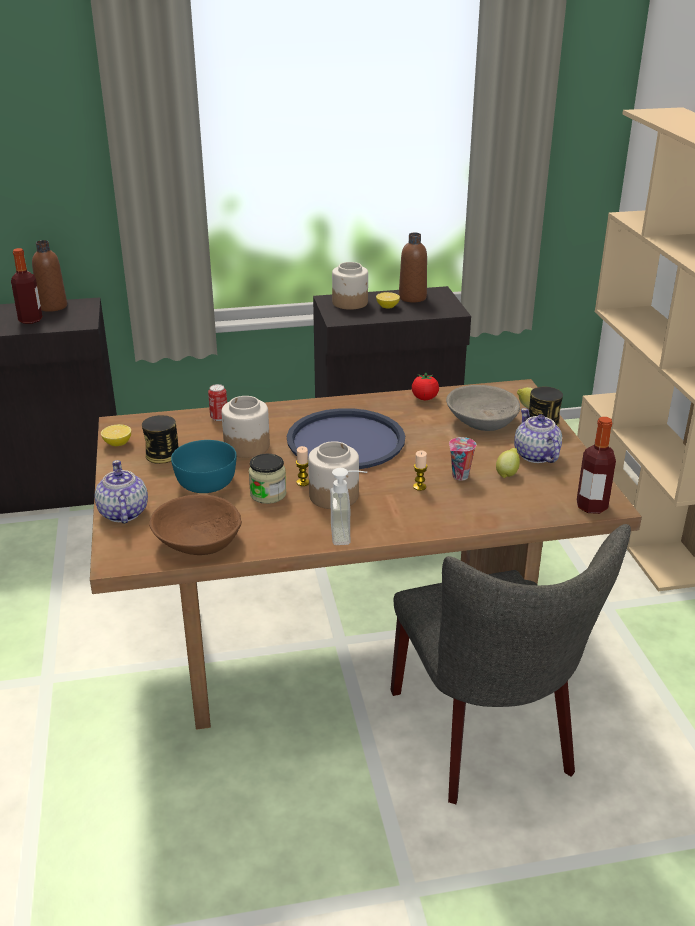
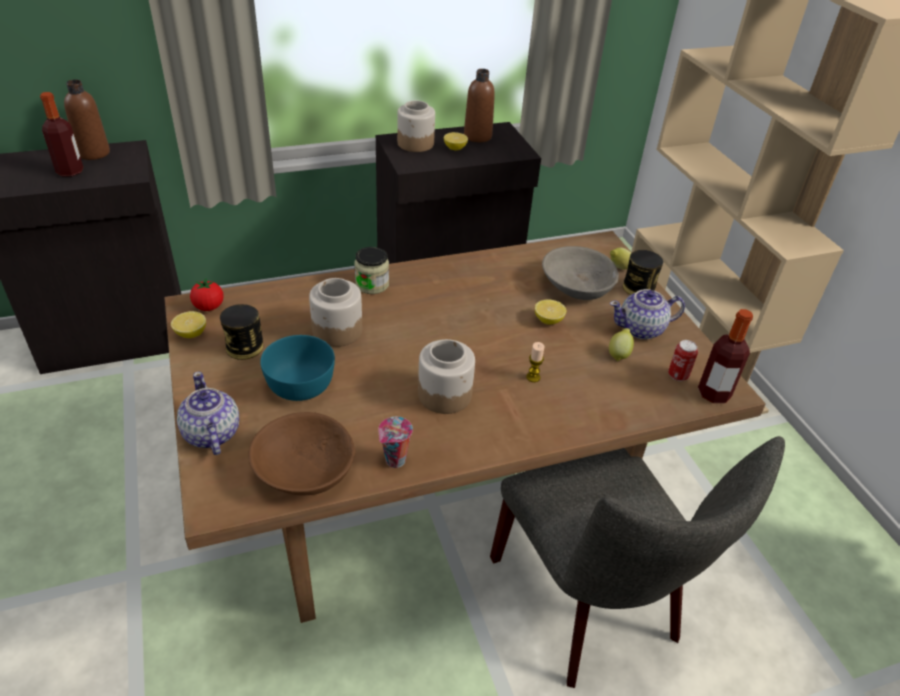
camera: 10 degrees left, 10 degrees up
can [208,384,227,421] -> can moved to [668,340,698,381]
jar [248,454,287,504] -> jar moved to [354,247,389,294]
blue tray [287,408,405,469] -> none
candle [296,446,309,486] -> none
soap dispenser [330,468,367,545] -> none
tomato [412,372,439,400] -> tomato moved to [190,278,224,311]
cup [449,437,476,480] -> cup moved to [378,417,413,468]
teapot [514,408,562,463] -> teapot turned 75 degrees counterclockwise [610,289,685,339]
none -> lemon [535,299,566,325]

